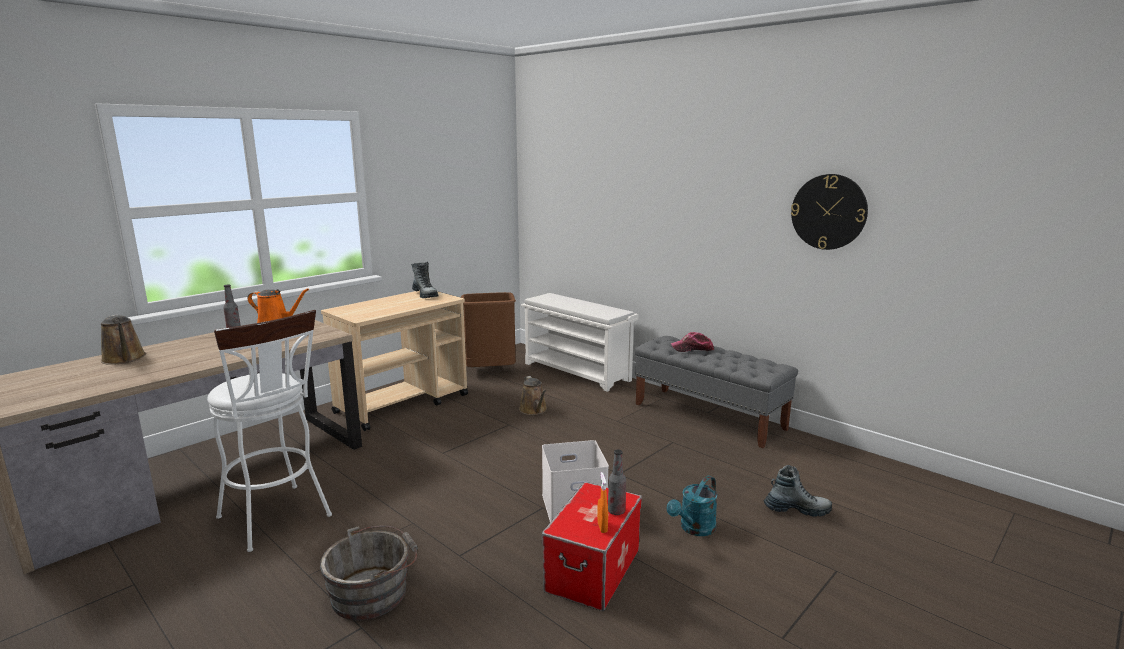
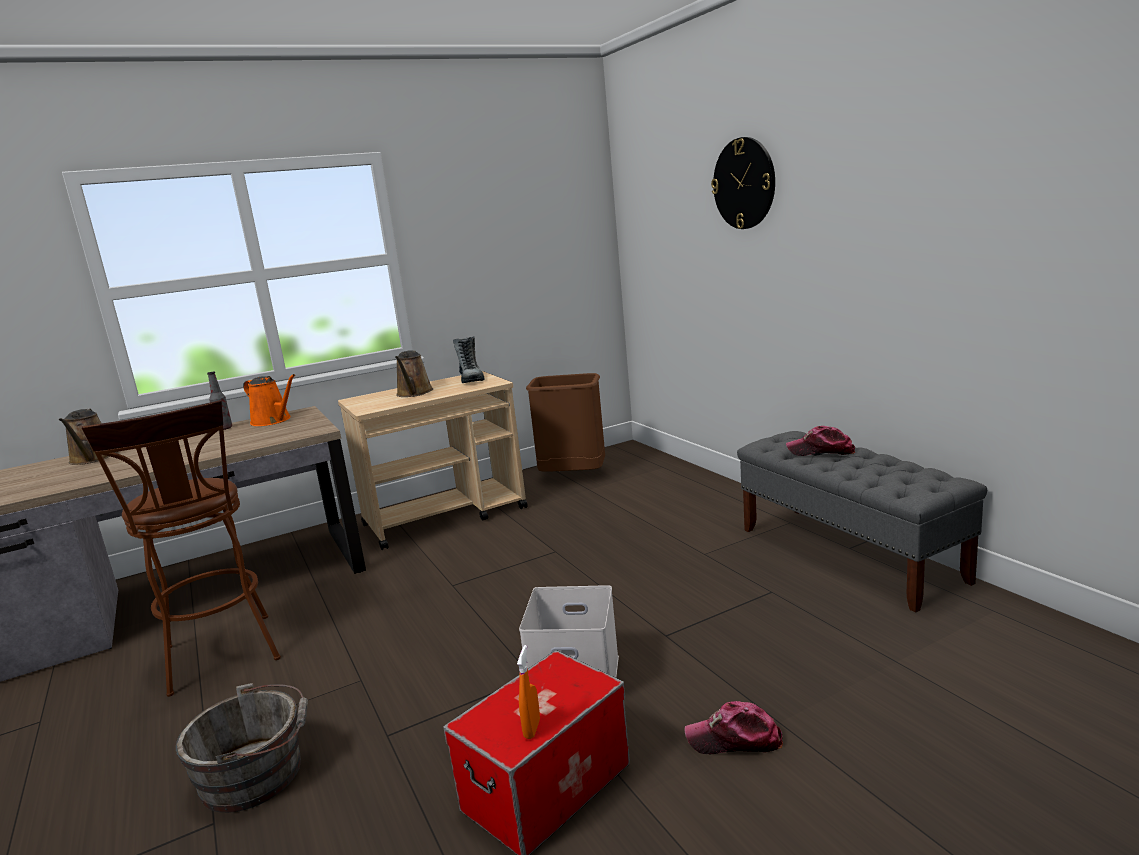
camera: 20 degrees right, 0 degrees up
white stool [207,310,332,552] -> brown stool [81,400,281,697]
brown watering can [519,376,547,415] -> brown watering can moved to [395,350,433,397]
white shoe rack [521,293,639,392] -> none
bottle [608,449,626,515] -> none
turquoise watering can [667,476,718,536] -> cap [684,701,783,754]
boot [764,465,832,517] -> none
wall clock [791,174,868,250] -> wall clock moved to [711,137,775,229]

